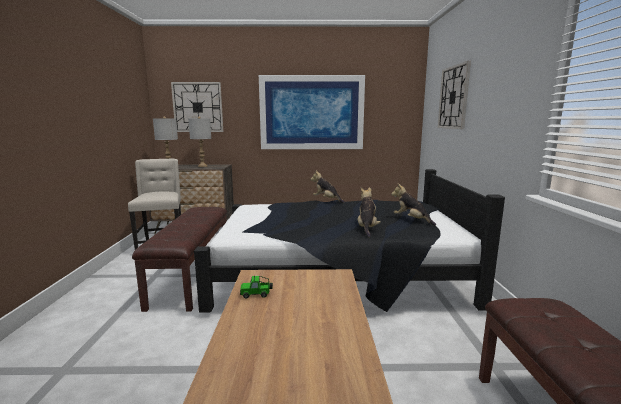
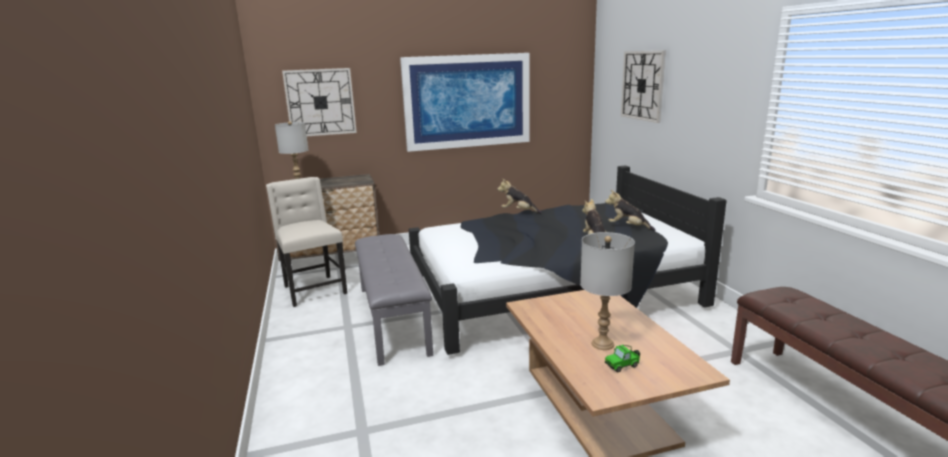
camera: 15 degrees left, 5 degrees up
brown bench [132,207,227,312] -> grey bench [355,234,433,366]
grey table lamp [188,117,211,167] -> grey table lamp moved to [580,232,635,350]
toy car [240,275,273,299] -> toy car moved to [605,345,640,372]

